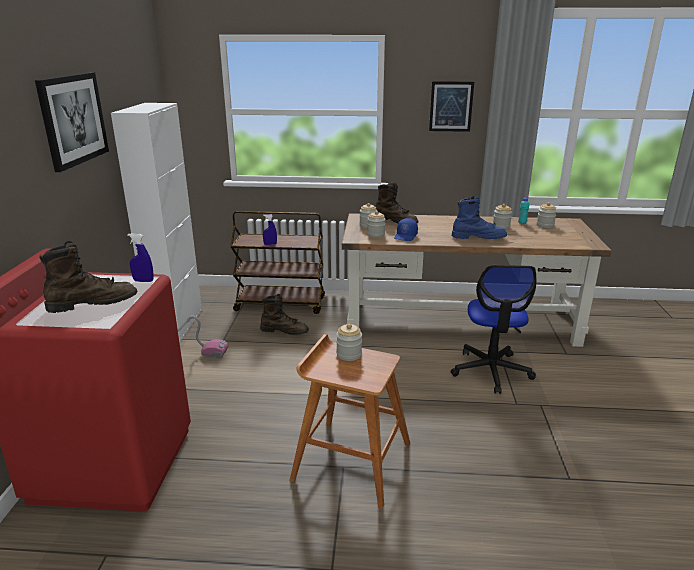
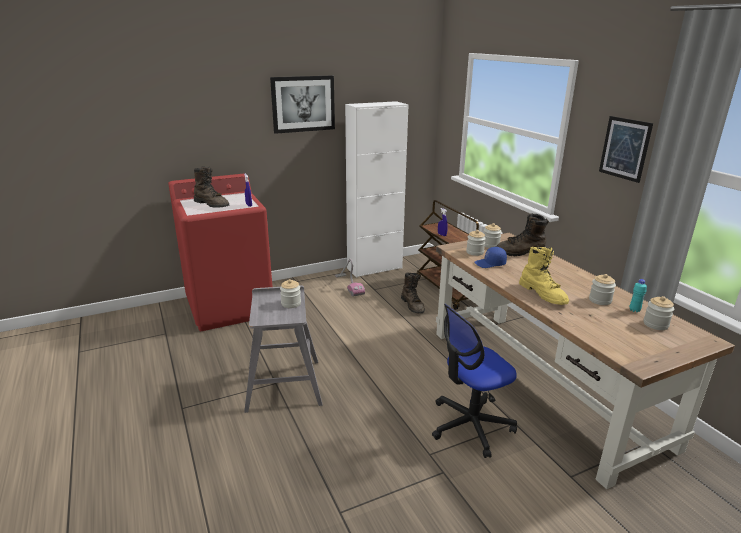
camera: 60 degrees right, 0 degrees up
brown stool [290,334,410,508] -> grey stool [244,285,323,413]
brown boot [375,182,418,224] -> brown boot turned 75 degrees clockwise [496,213,549,256]
blue boot [452,196,507,239] -> yellow boot [519,247,569,305]

